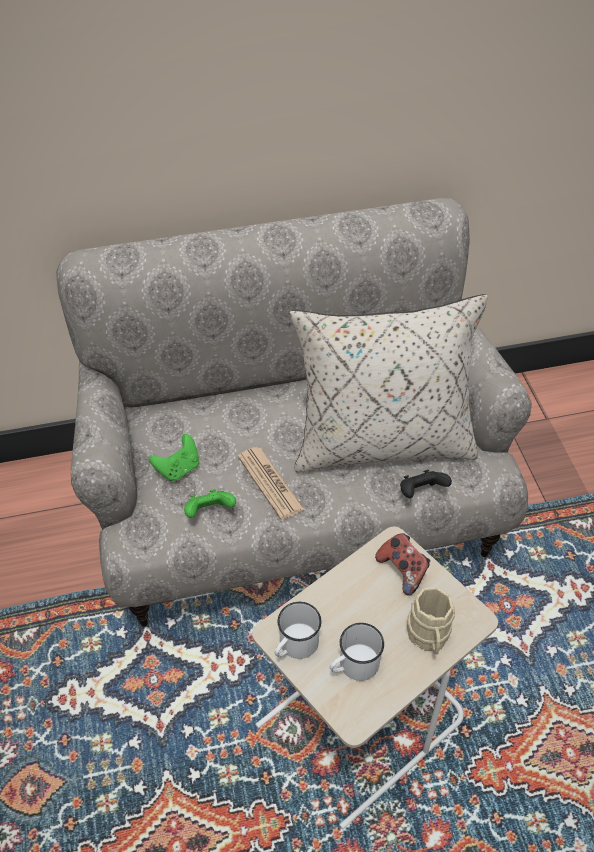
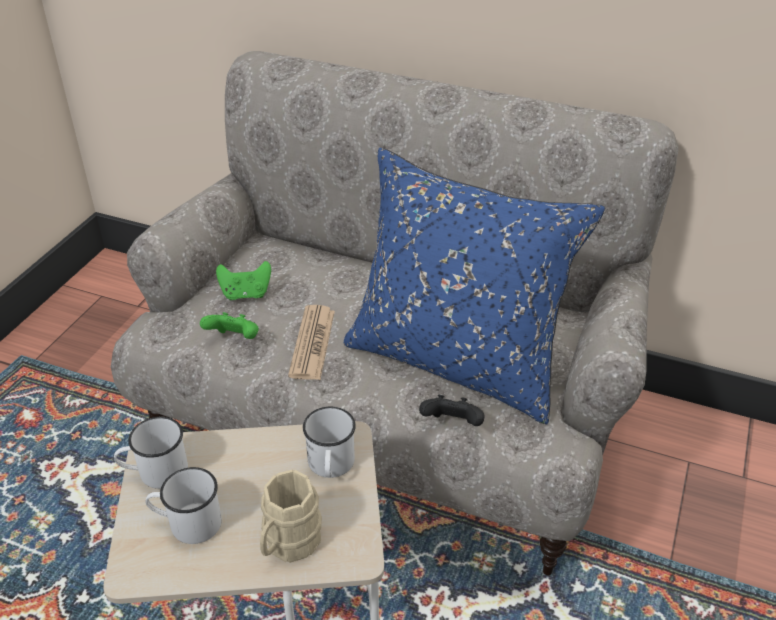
camera: 35 degrees right, 10 degrees down
beige pillow [289,294,488,473] -> blue pillow [344,148,605,425]
game controller [375,533,430,596] -> white mug [303,407,356,478]

